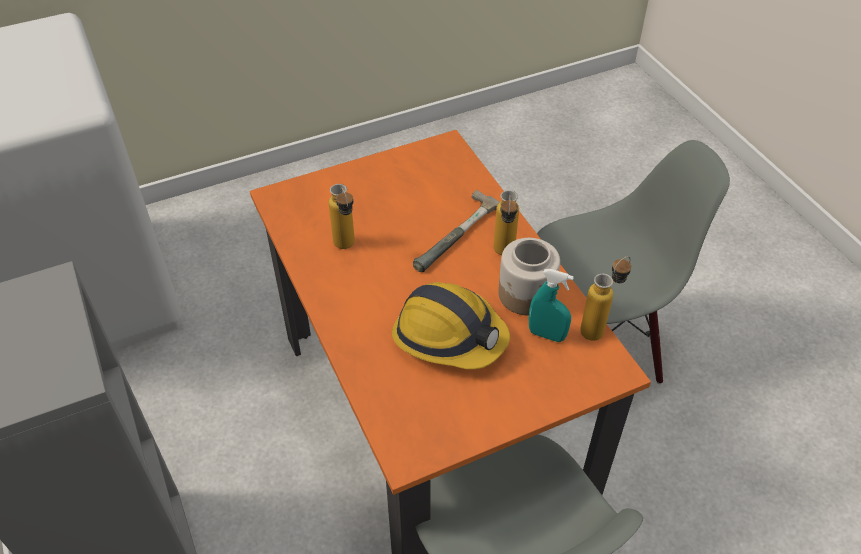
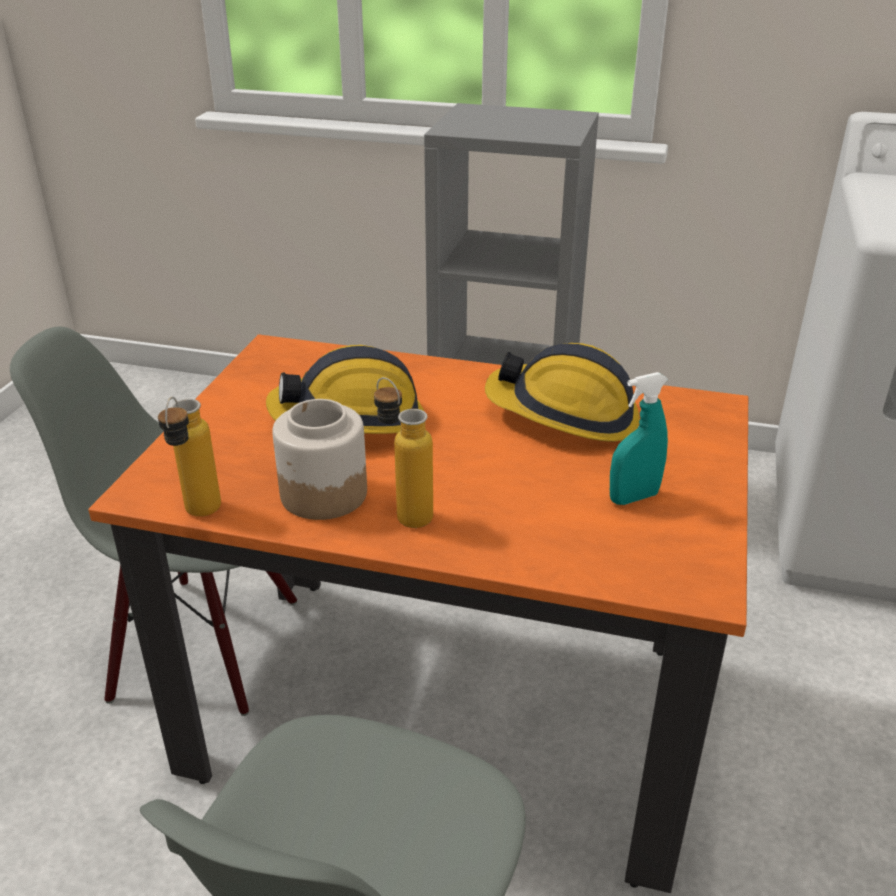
camera: 130 degrees right, 15 degrees down
bottle [329,184,355,249] -> hard hat [485,343,640,442]
hammer [413,190,500,272] -> none
turquoise spray bottle [529,269,574,342] -> turquoise spray bottle moved to [610,372,668,505]

